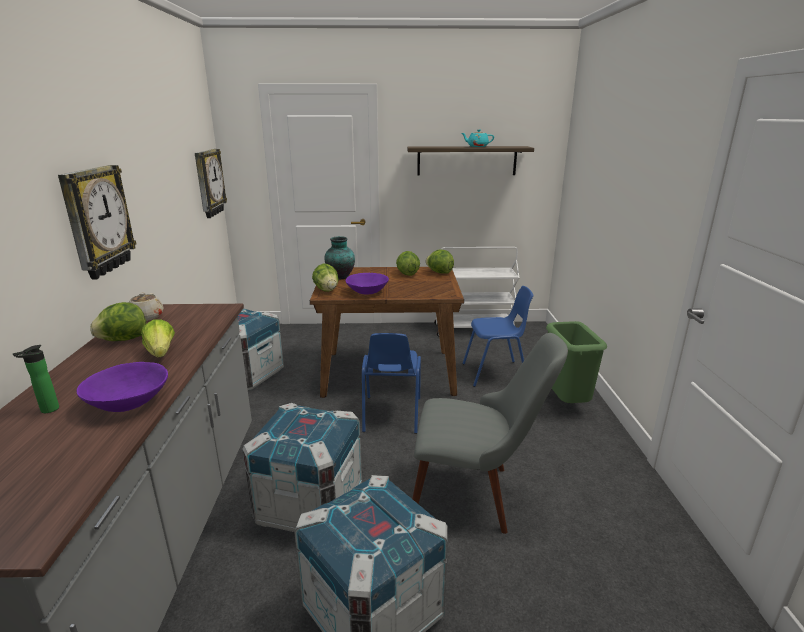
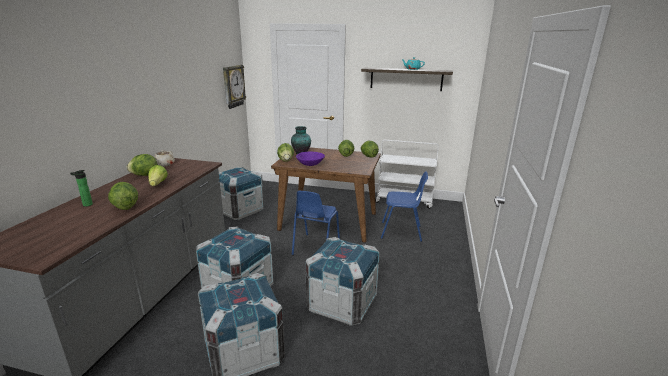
camera: 15 degrees right, 0 degrees up
wall clock [58,165,137,280] -> none
purple bowl [77,362,168,412] -> lettuce [108,182,138,210]
grey chair [412,333,568,534] -> crate [306,237,380,325]
green trash can [546,321,607,403] -> none

